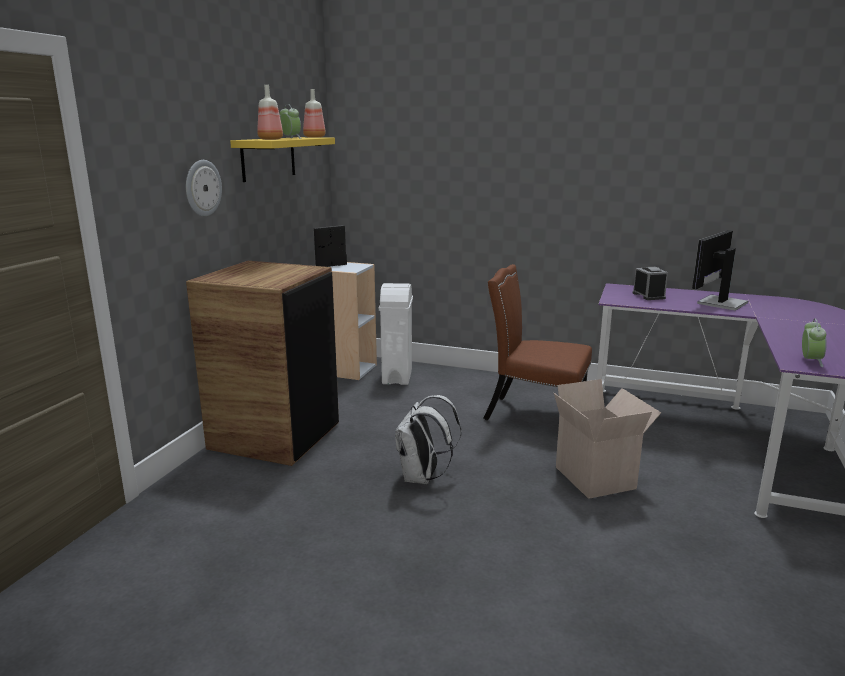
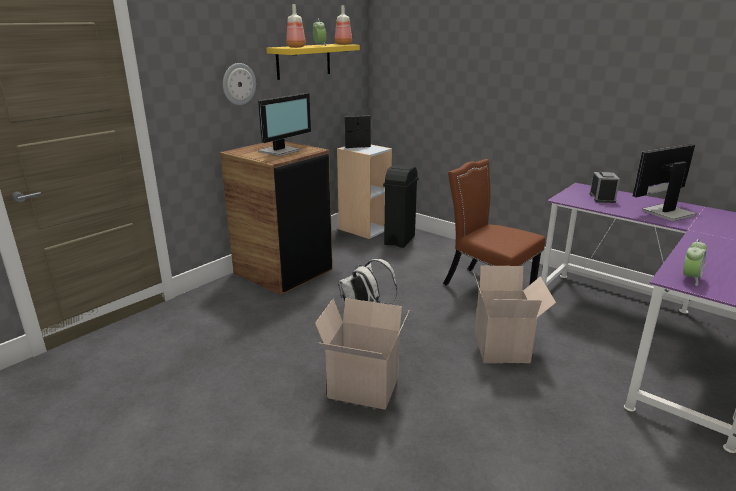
camera: 20 degrees right, 5 degrees up
white trash can [379,283,413,385] -> black trash can [383,165,419,248]
none -> monitor [258,93,311,156]
none -> cardboard box [315,298,409,410]

